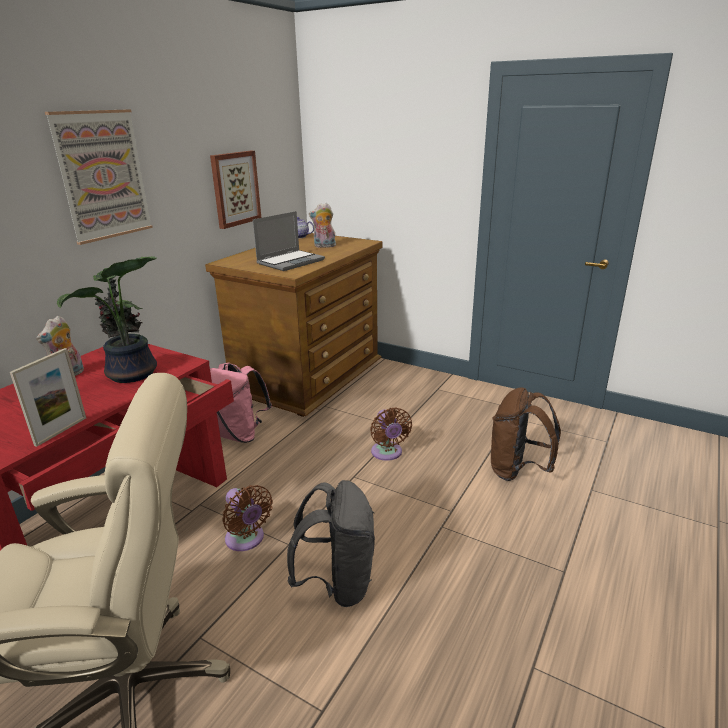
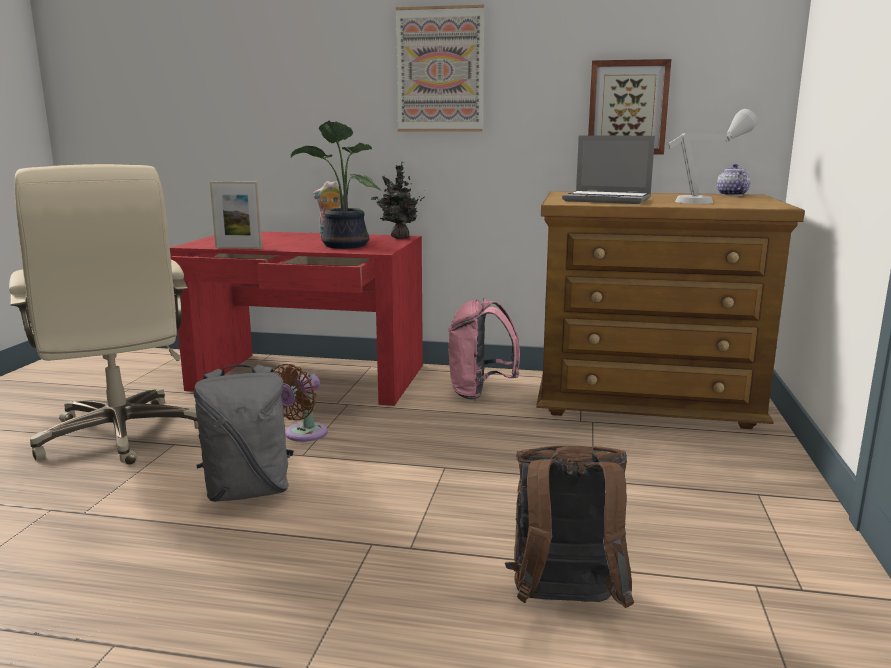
camera: 70 degrees right, 10 degrees down
plush toy [309,203,336,248] -> grey table lamp [668,109,758,204]
brown fan [370,408,412,461] -> none

